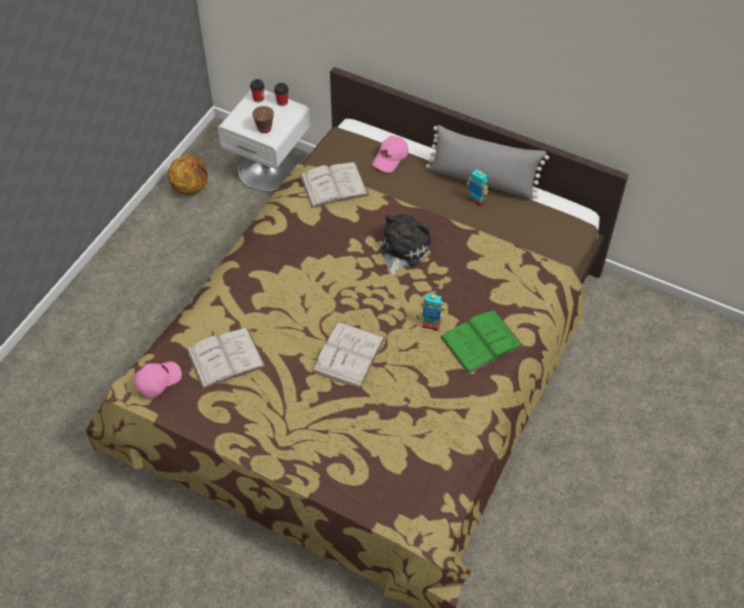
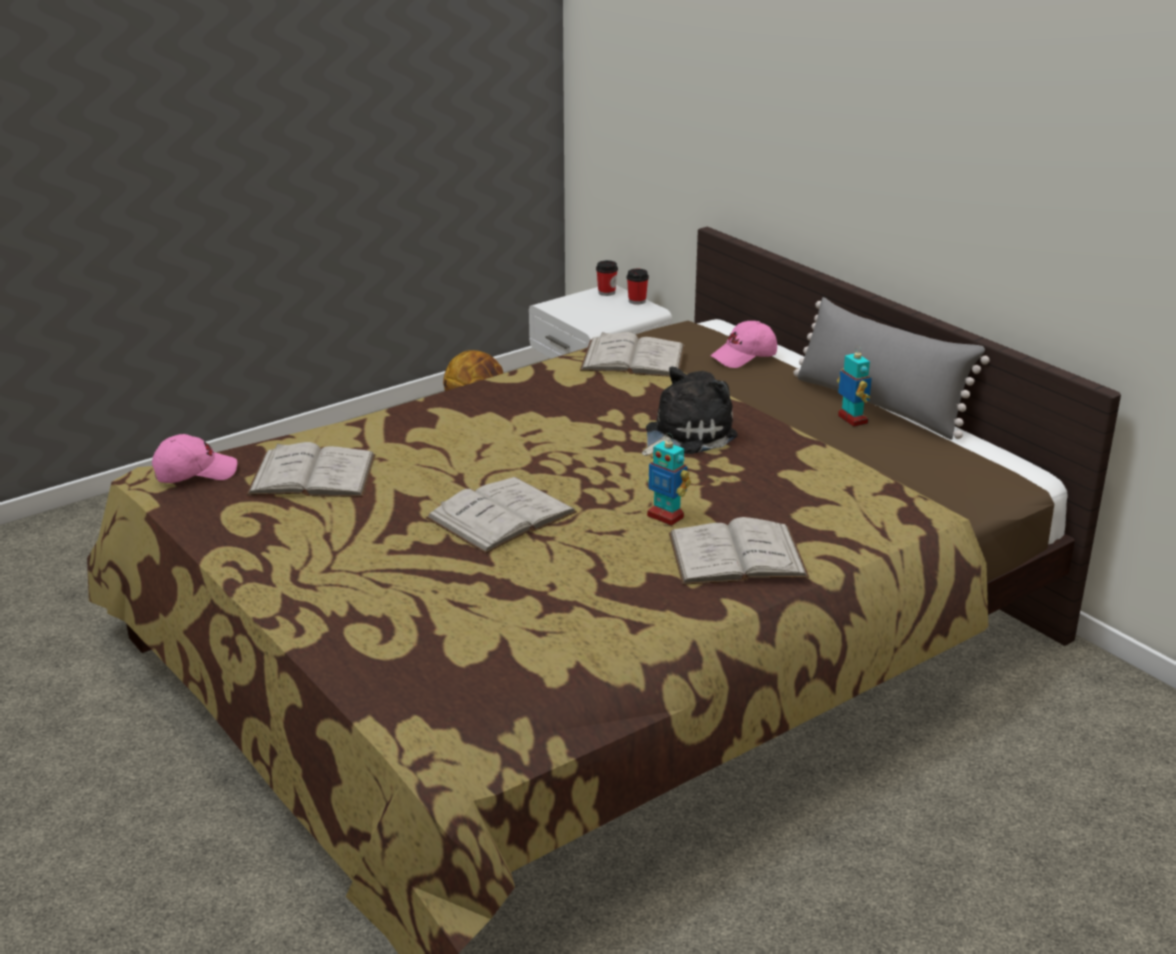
camera: 25 degrees right, 25 degrees down
brown cup [252,106,274,133] -> none
green book [440,310,523,374] -> white book [669,517,809,585]

